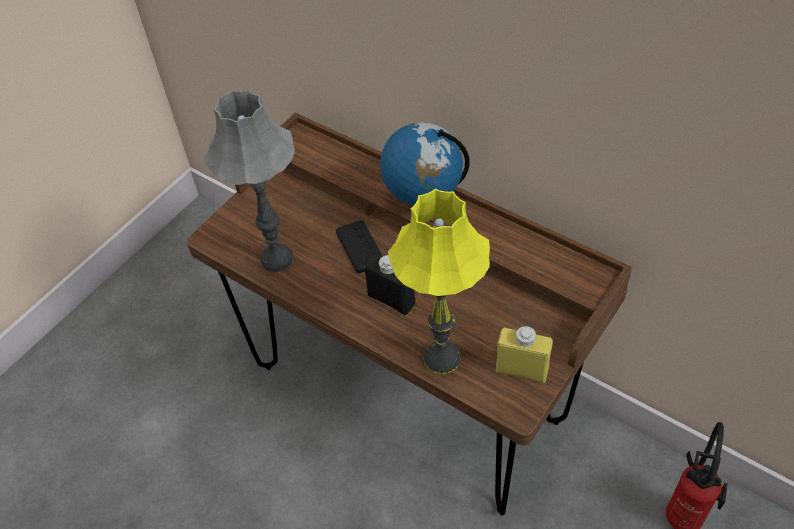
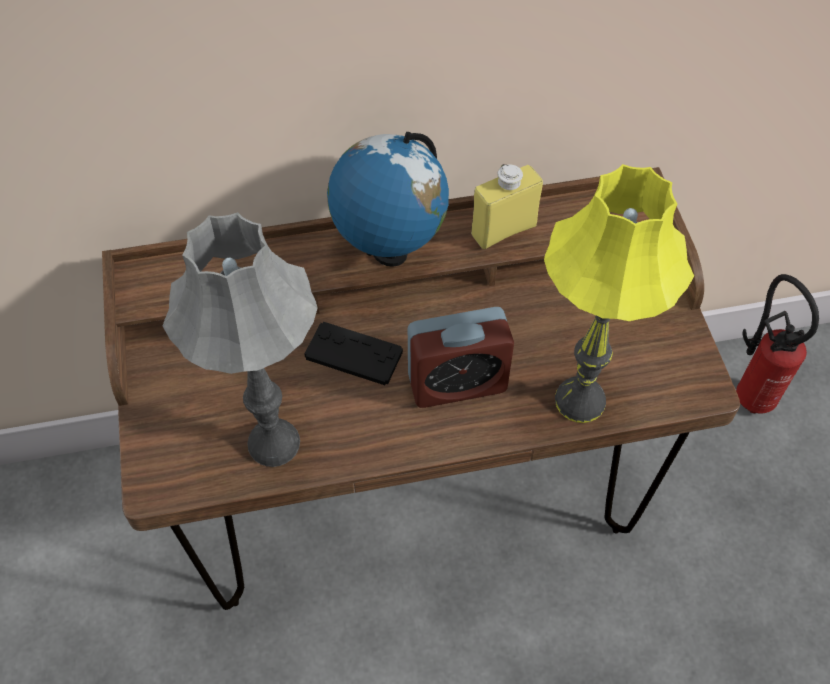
camera: 50 degrees left, 5 degrees up
black bottle [364,254,415,315] -> alarm clock [408,307,514,408]
yellow bottle [496,325,553,383] -> yellow bottle moved to [471,164,543,249]

